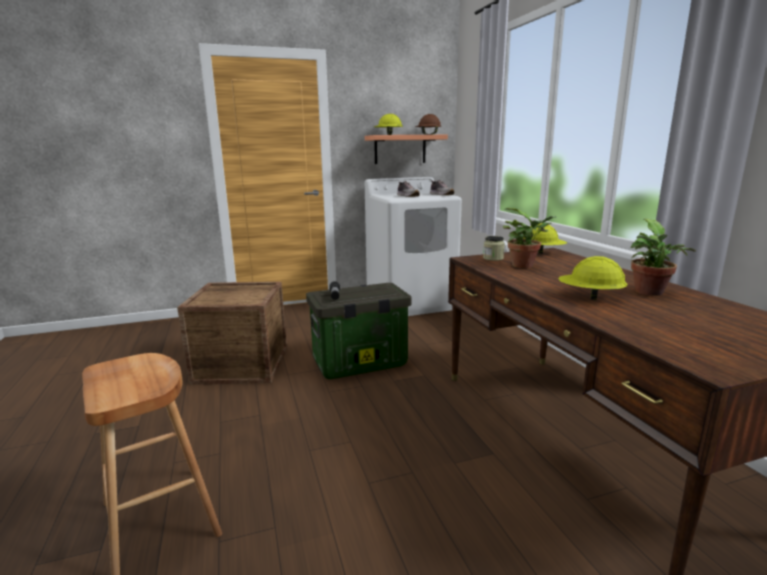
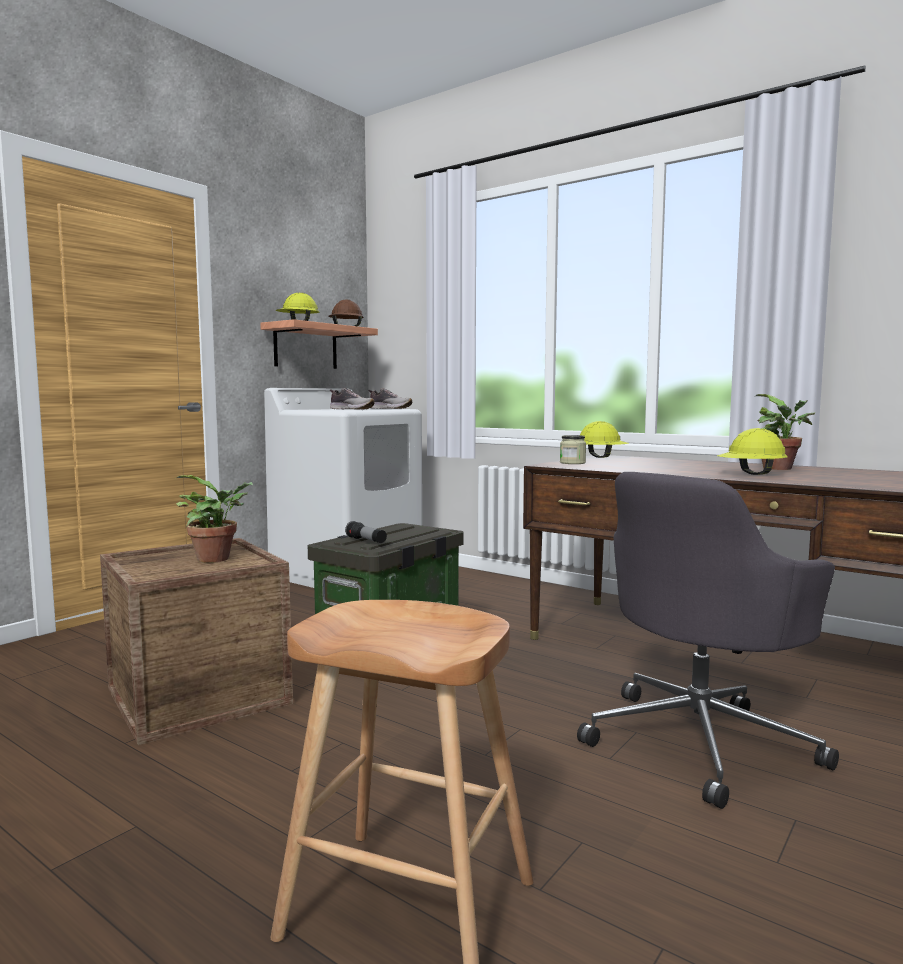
camera: 35 degrees left, 10 degrees down
potted plant [503,208,557,268] -> potted plant moved to [176,475,253,563]
none -> grey office chair [577,472,839,809]

